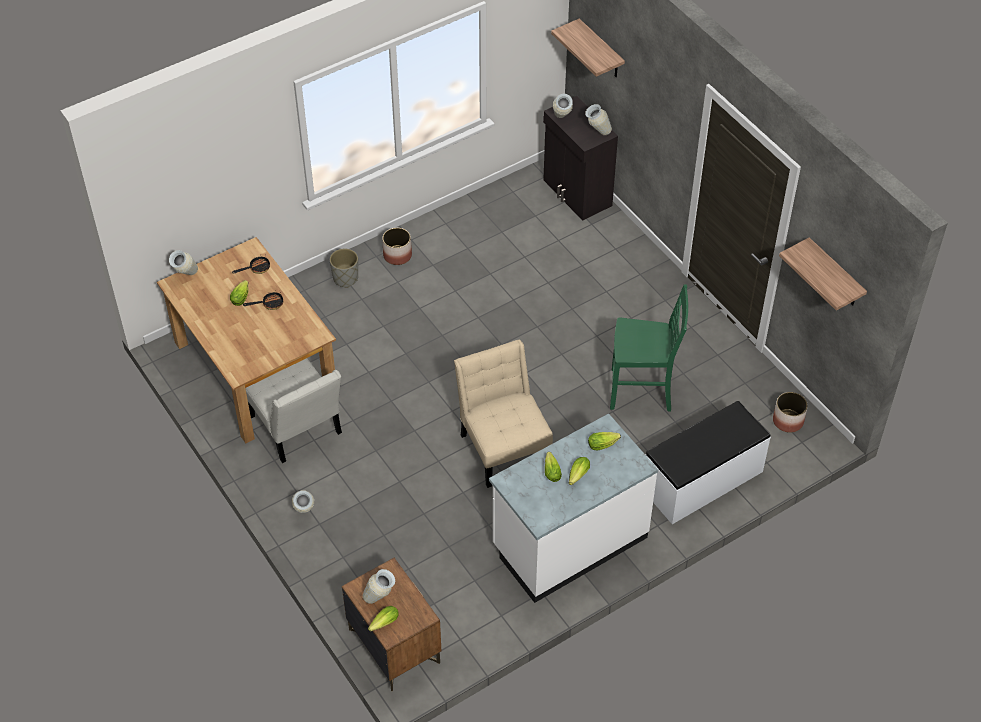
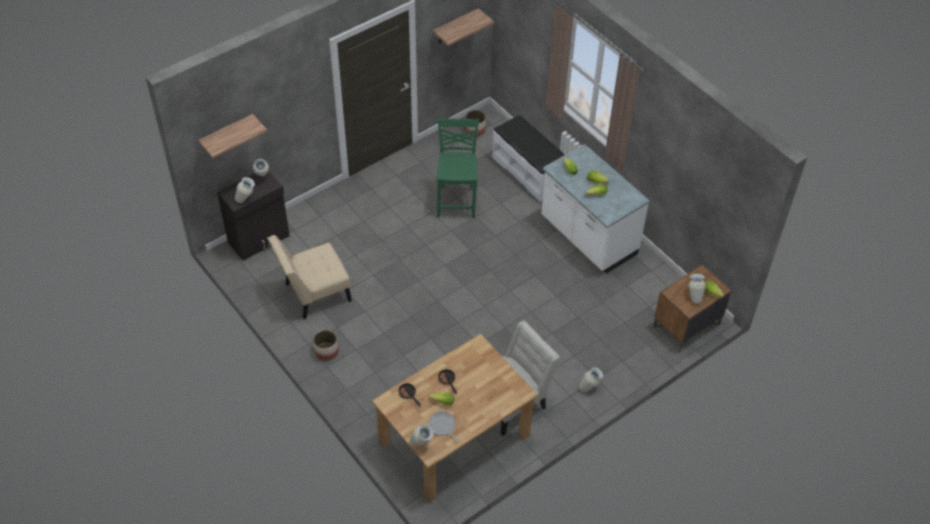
camera: 95 degrees left, 0 degrees up
grey planter [330,249,358,288] -> none
beige chair [454,340,553,488] -> beige chair moved to [268,235,352,319]
none -> frying pan [429,412,459,442]

